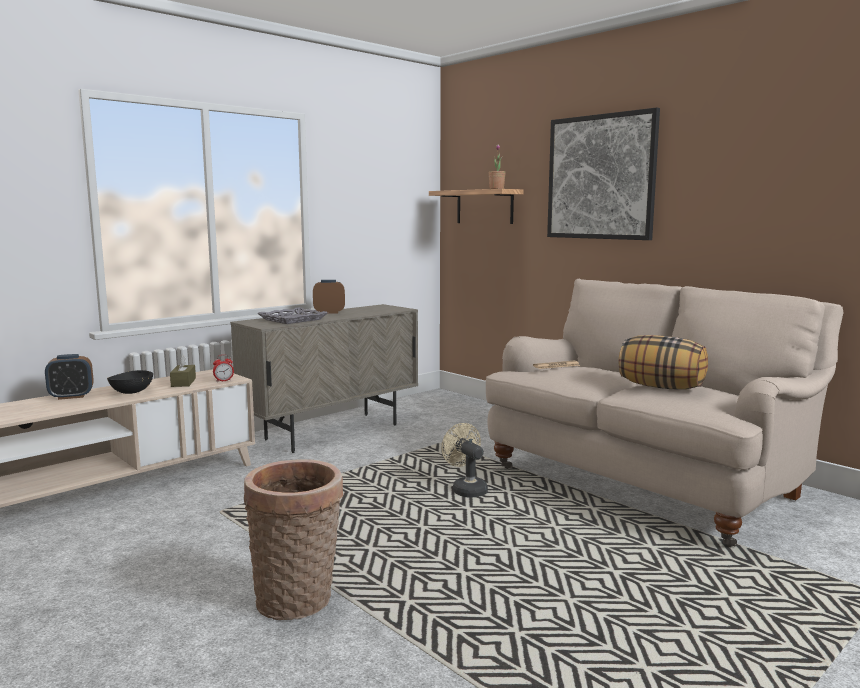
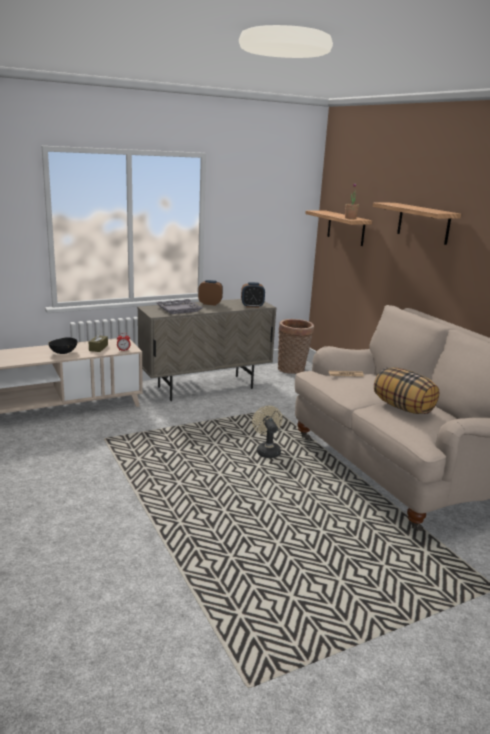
camera: 15 degrees right, 10 degrees up
alarm clock [45,354,94,400] -> alarm clock moved to [241,282,265,308]
basket [244,459,343,620] -> basket moved to [278,319,314,374]
picture [547,108,660,240] -> shelf [373,203,461,245]

